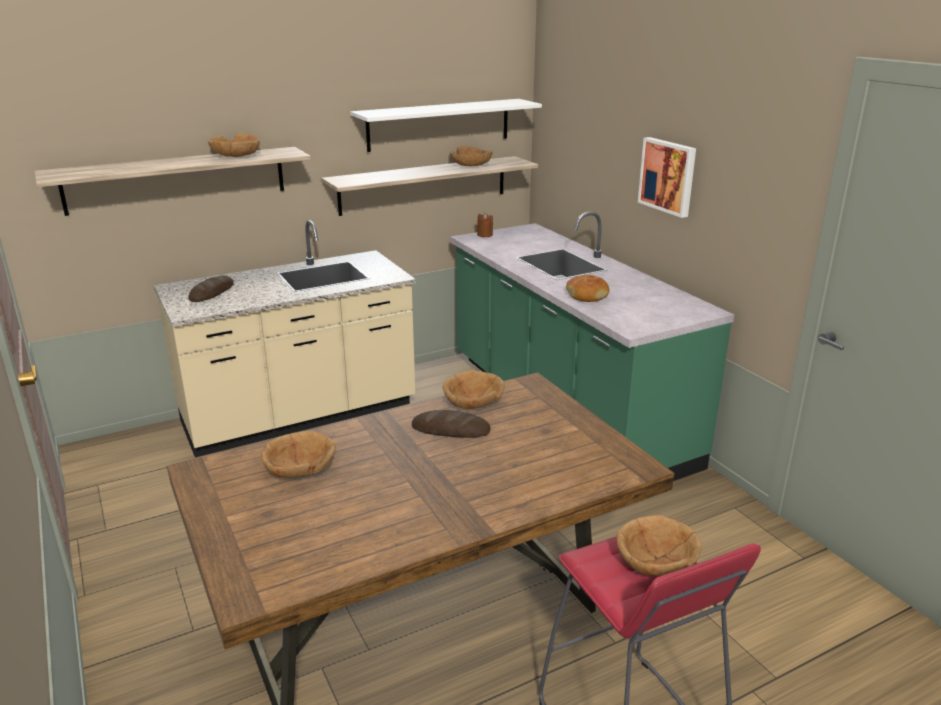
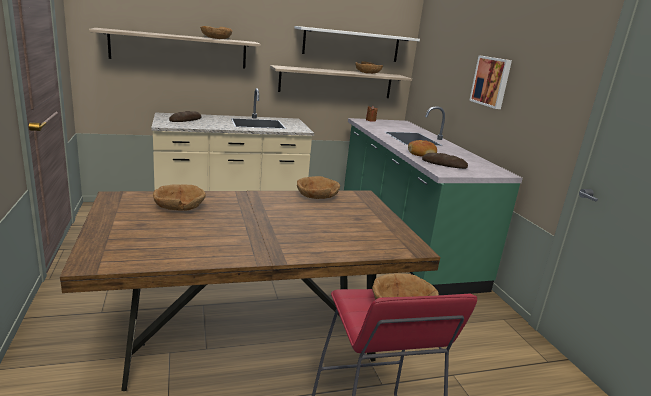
camera: 10 degrees right, 5 degrees down
bread [412,410,491,438] -> bread moved to [422,153,468,169]

